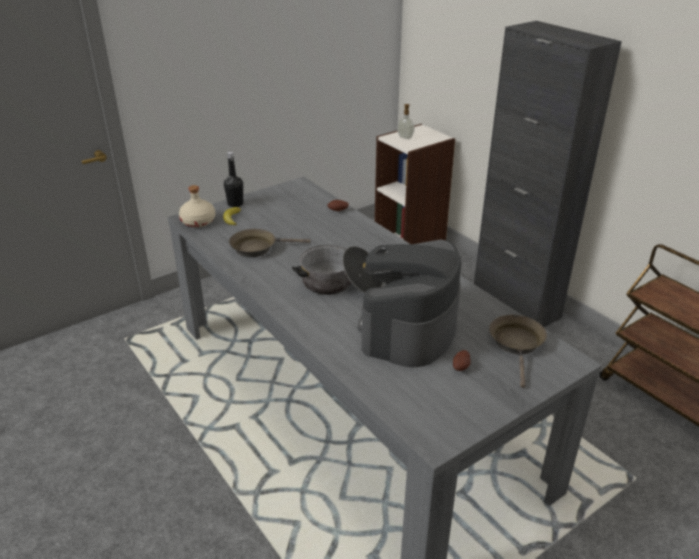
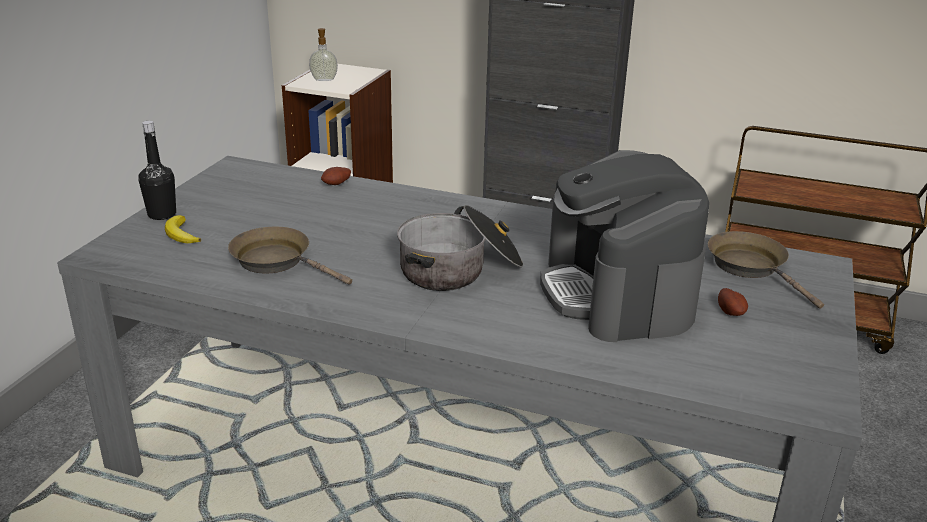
camera: 35 degrees left, 5 degrees down
beige bottle [179,185,216,228] -> none
brown frying pan [229,229,310,257] -> brown frying pan turned 75 degrees clockwise [228,227,352,285]

